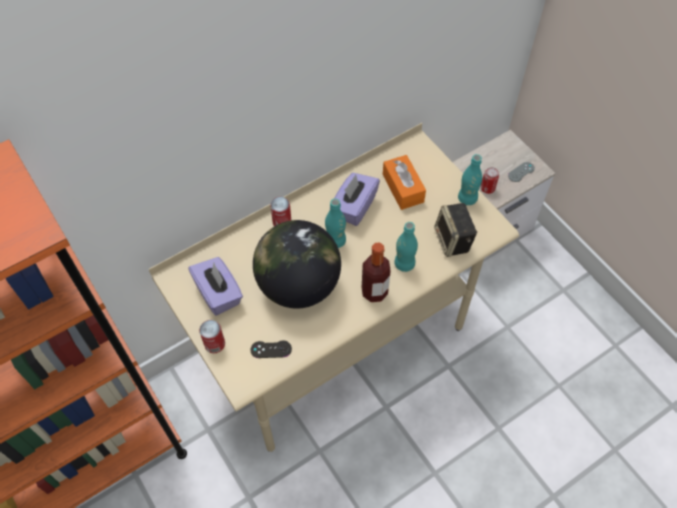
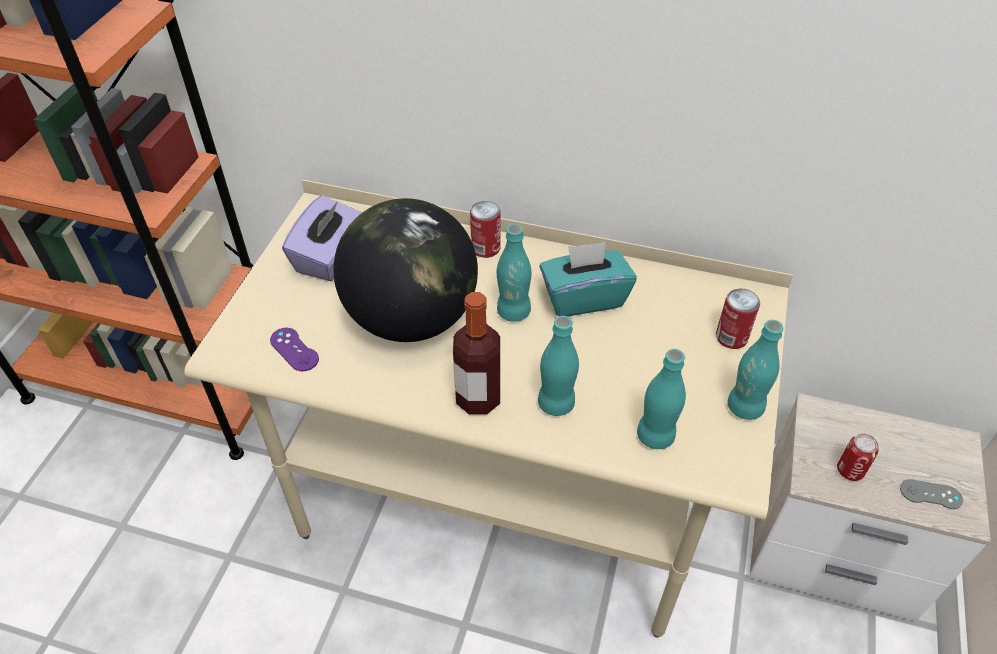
camera: 50 degrees right, 10 degrees down
can [199,320,225,353] -> can moved to [716,288,760,349]
black game controller [250,340,292,358] -> purple game controller [270,328,319,371]
purple tissue box [330,173,380,226] -> turquoise tissue box [539,242,636,317]
orange tissue box [383,155,426,210] -> none
speaker [434,203,477,257] -> turquoise bottle [637,349,686,449]

